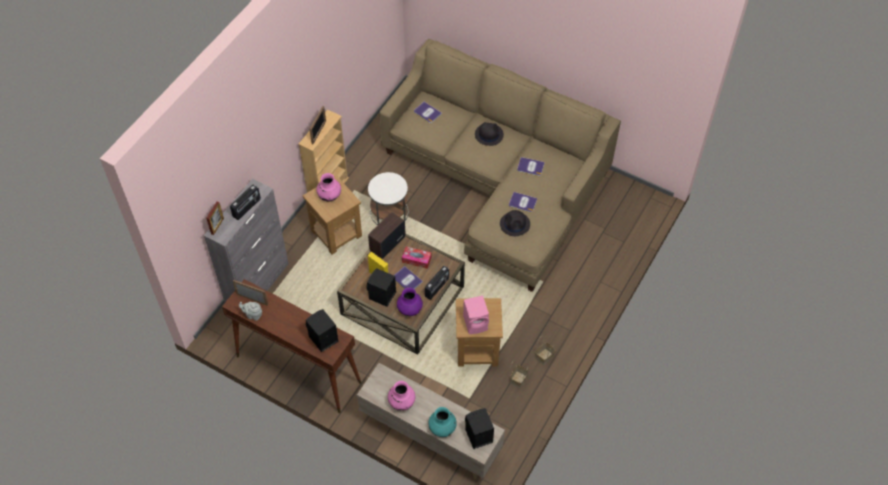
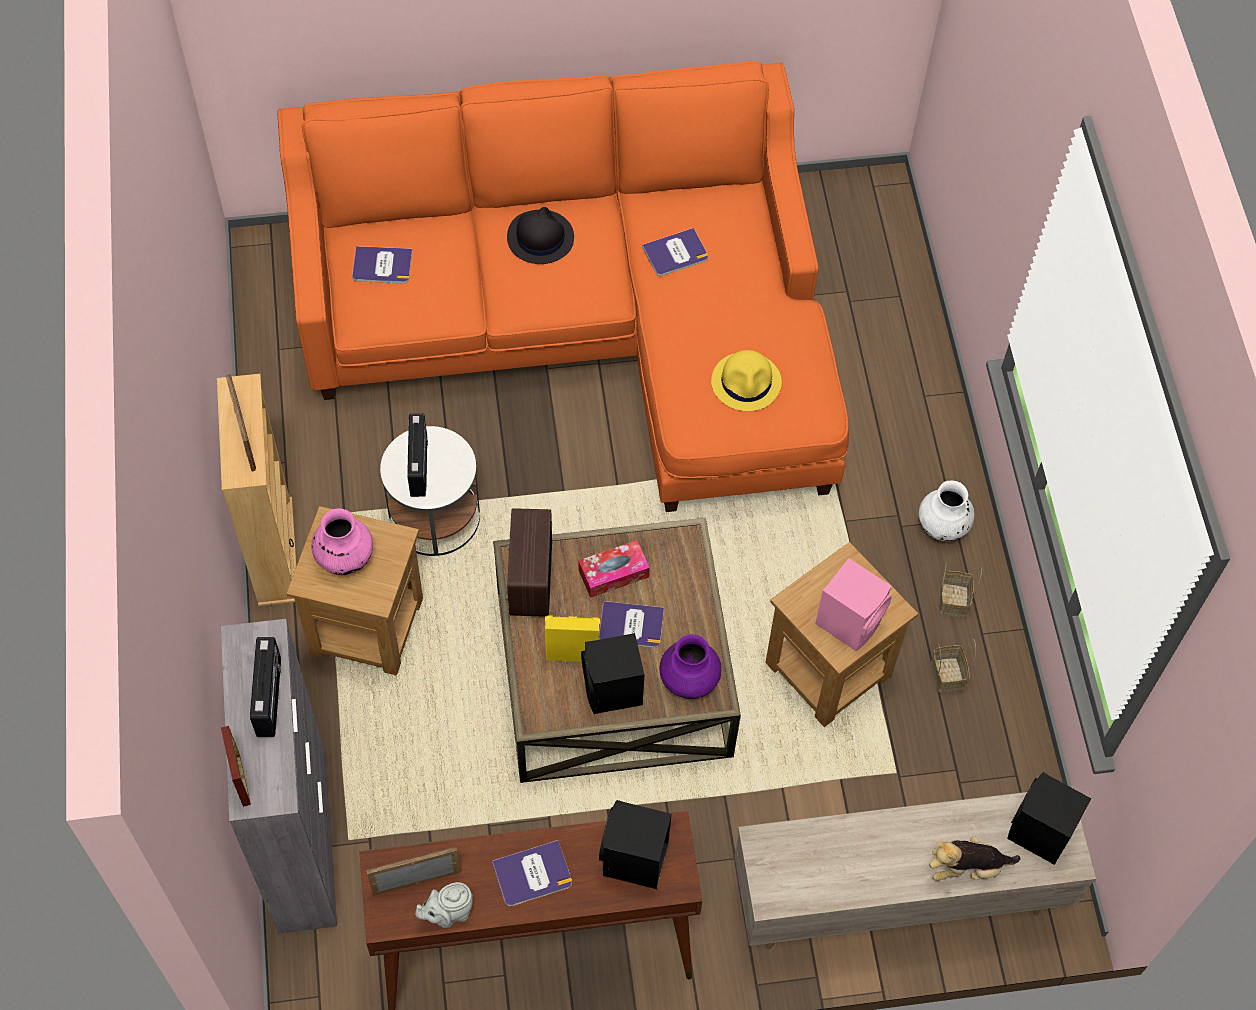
camera: 40 degrees left, 5 degrees up
beige sofa [379,39,621,292] -> orange sofa [278,61,849,512]
pink vase [388,381,415,411] -> none
radio [425,266,449,300] -> radio moved to [407,414,428,497]
turquoise vase [428,407,457,437] -> plush toy [929,836,1020,881]
black hat [500,210,530,236] -> yellow hat [711,350,782,411]
book [509,192,537,212] -> book moved to [492,840,572,906]
none -> white vase [919,480,975,541]

